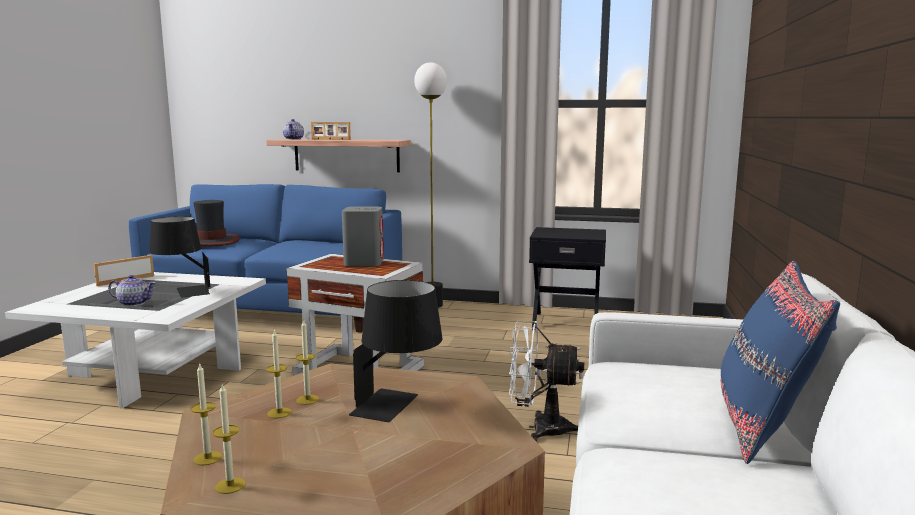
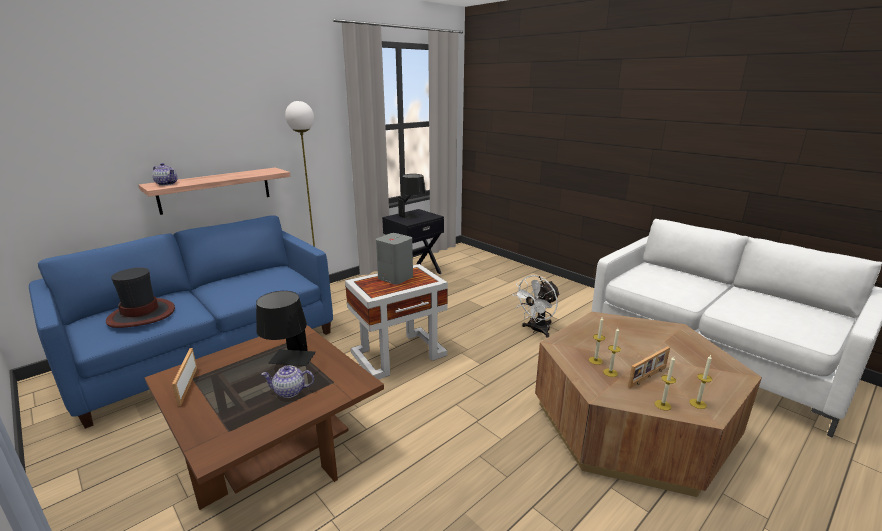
camera: 55 degrees left, 10 degrees up
white coffee table [5,272,266,408] -> brown coffee table [145,325,384,510]
teapot [108,275,156,306] -> teapot turned 135 degrees counterclockwise [261,366,314,398]
picture frame [311,122,351,140] -> picture frame moved to [628,346,670,388]
black table lamp [349,280,443,422] -> black table lamp moved to [397,174,426,219]
blue pillow [721,260,840,464] -> none

